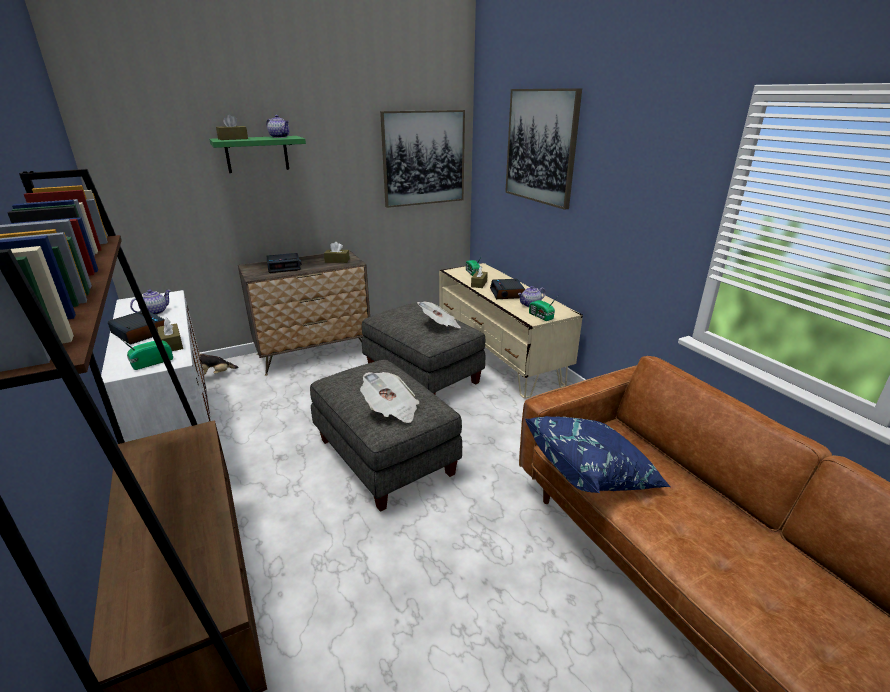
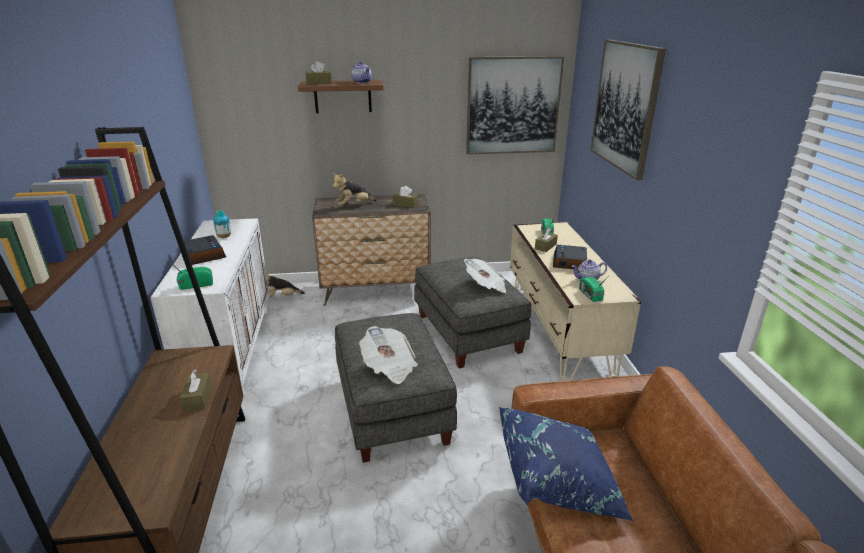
camera: 20 degrees right, 0 degrees up
teapot [130,290,171,315] -> vase [214,210,231,238]
brown tissue box [157,318,183,351] -> brown tissue box moved to [180,370,211,411]
green shelf [209,136,306,173] -> brown shelf [298,80,383,113]
alarm clock [267,253,302,273] -> plush toy [332,173,377,205]

